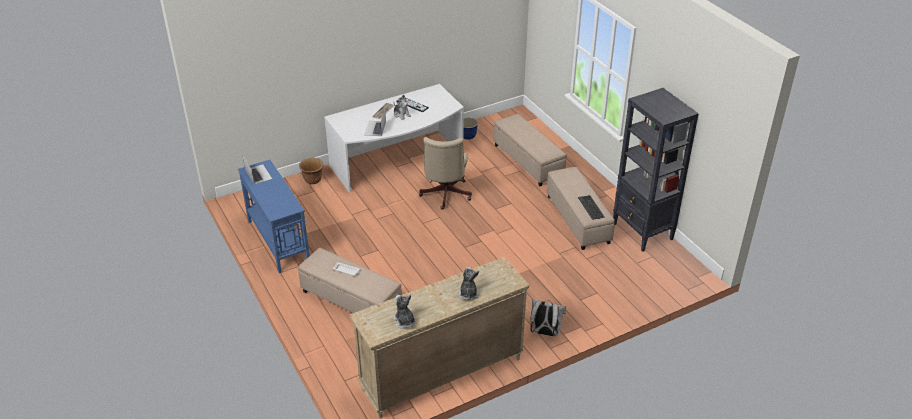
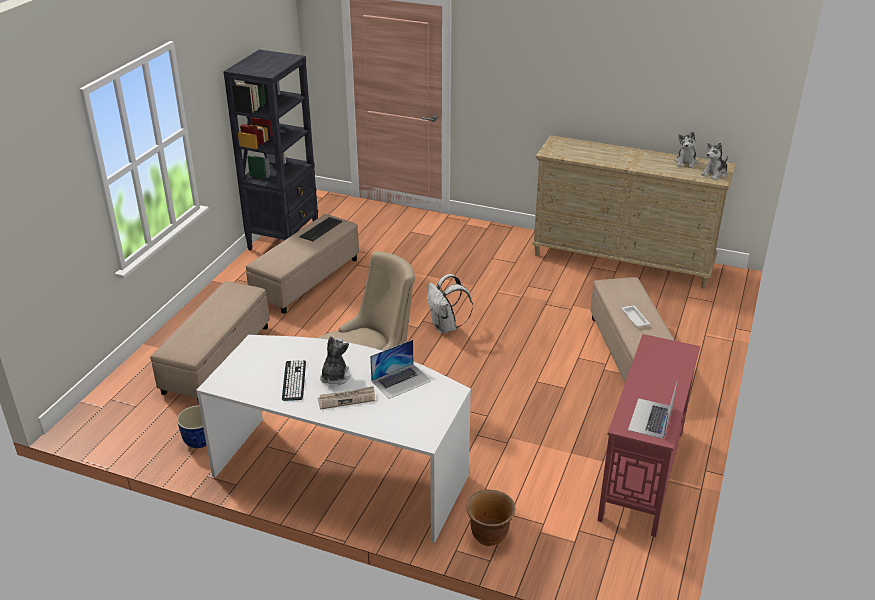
camera: 130 degrees left, 5 degrees down
blue console table [238,160,310,273] -> red console table [597,334,700,537]
plush toy [458,267,479,300] -> plush toy moved to [701,143,728,180]
white backpack [531,299,566,336] -> white backpack moved to [427,274,473,334]

